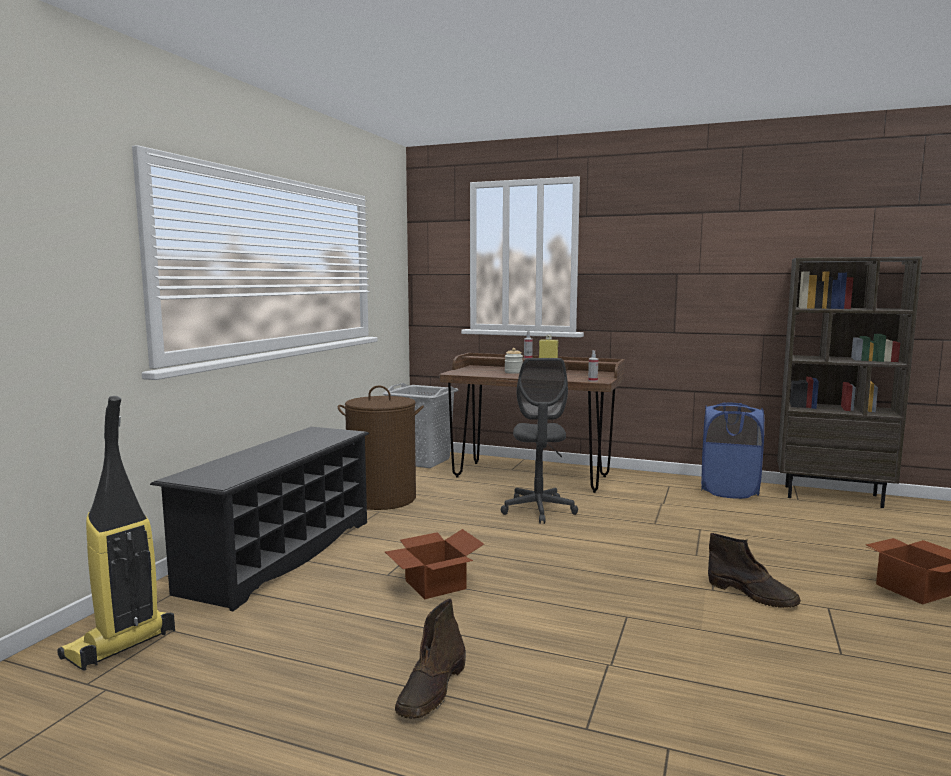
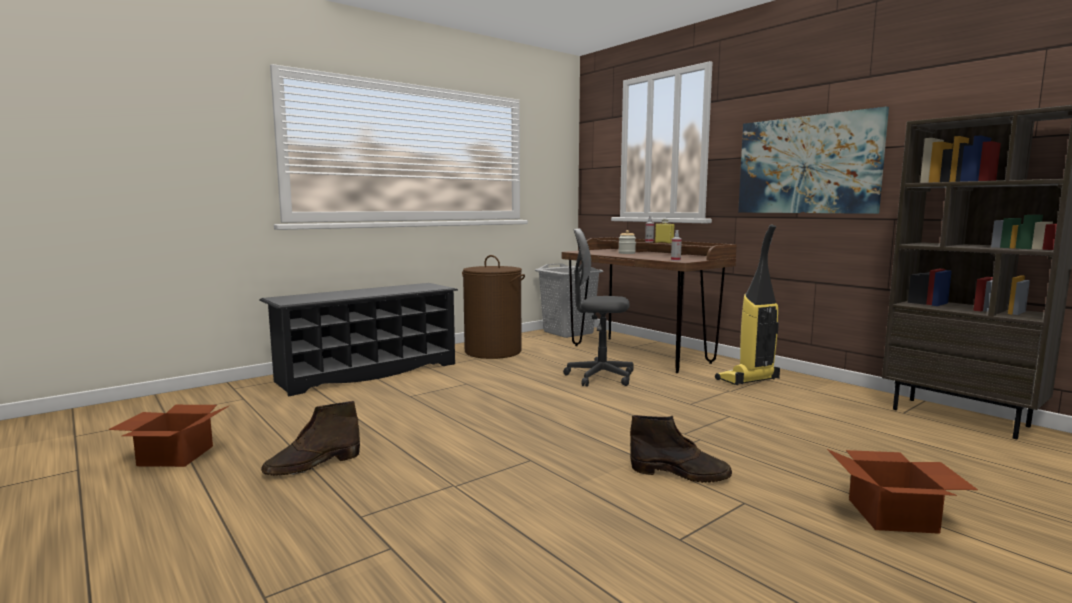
camera: 30 degrees right, 0 degrees up
vacuum cleaner [57,396,175,671] -> vacuum cleaner moved to [715,225,780,385]
cardboard box [385,529,484,599] -> cardboard box moved to [108,405,230,467]
grey office chair [501,358,578,524] -> grey office chair turned 75 degrees clockwise [563,228,634,387]
blue laundry basket [701,402,764,499] -> none
brown boot [708,533,801,608] -> brown boot turned 60 degrees counterclockwise [630,415,732,483]
none -> picture [738,106,889,214]

